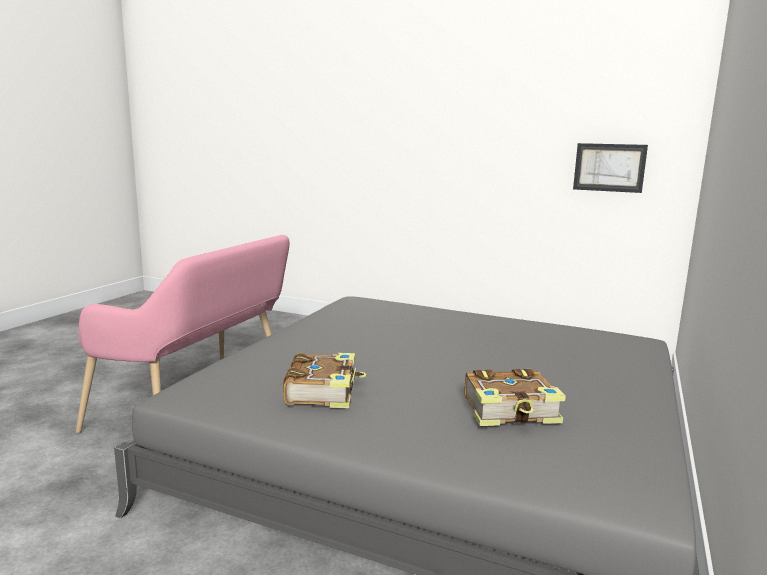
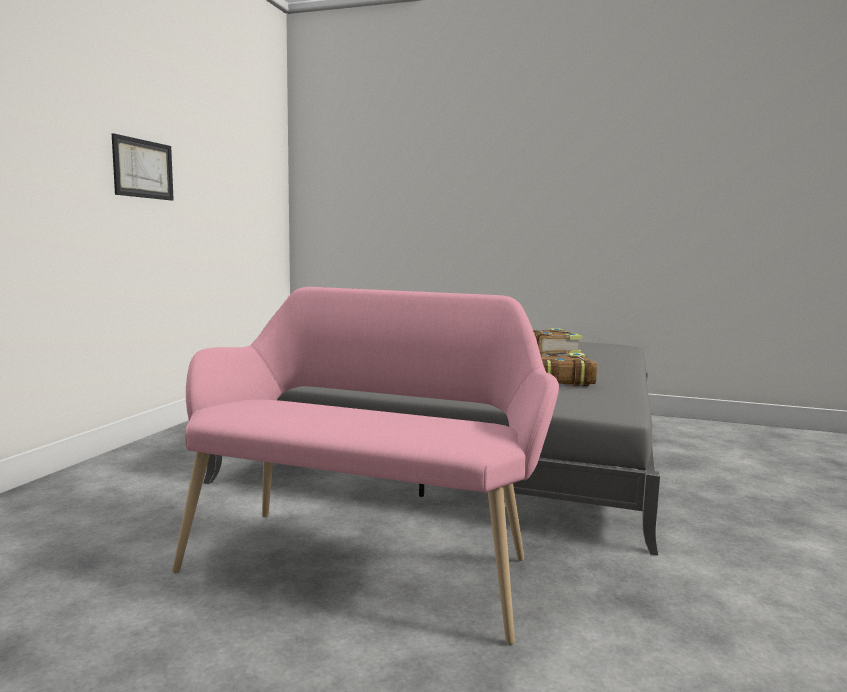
camera: 95 degrees left, 5 degrees down
picture [573,143,648,193] -> picture moved to [112,133,174,201]

